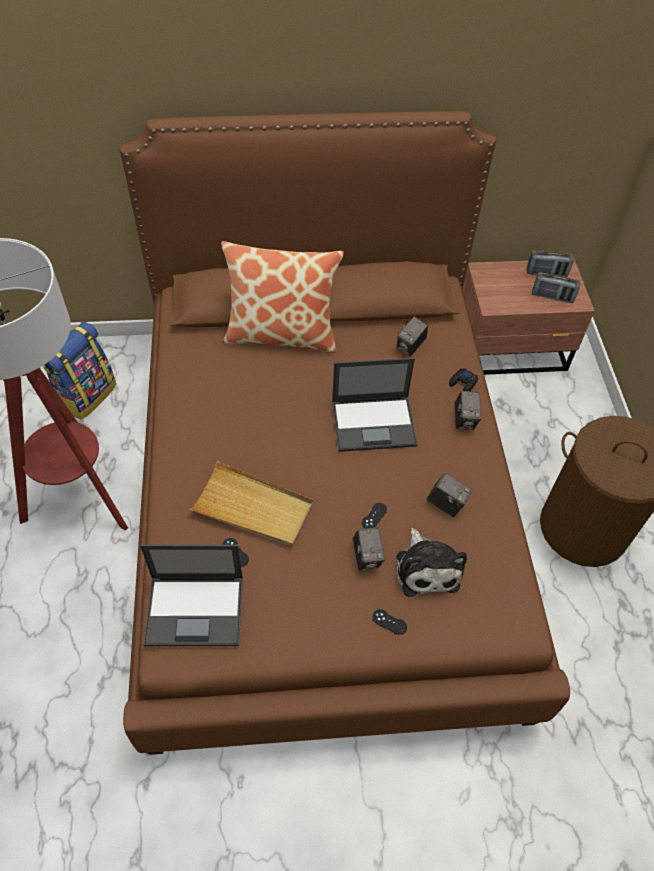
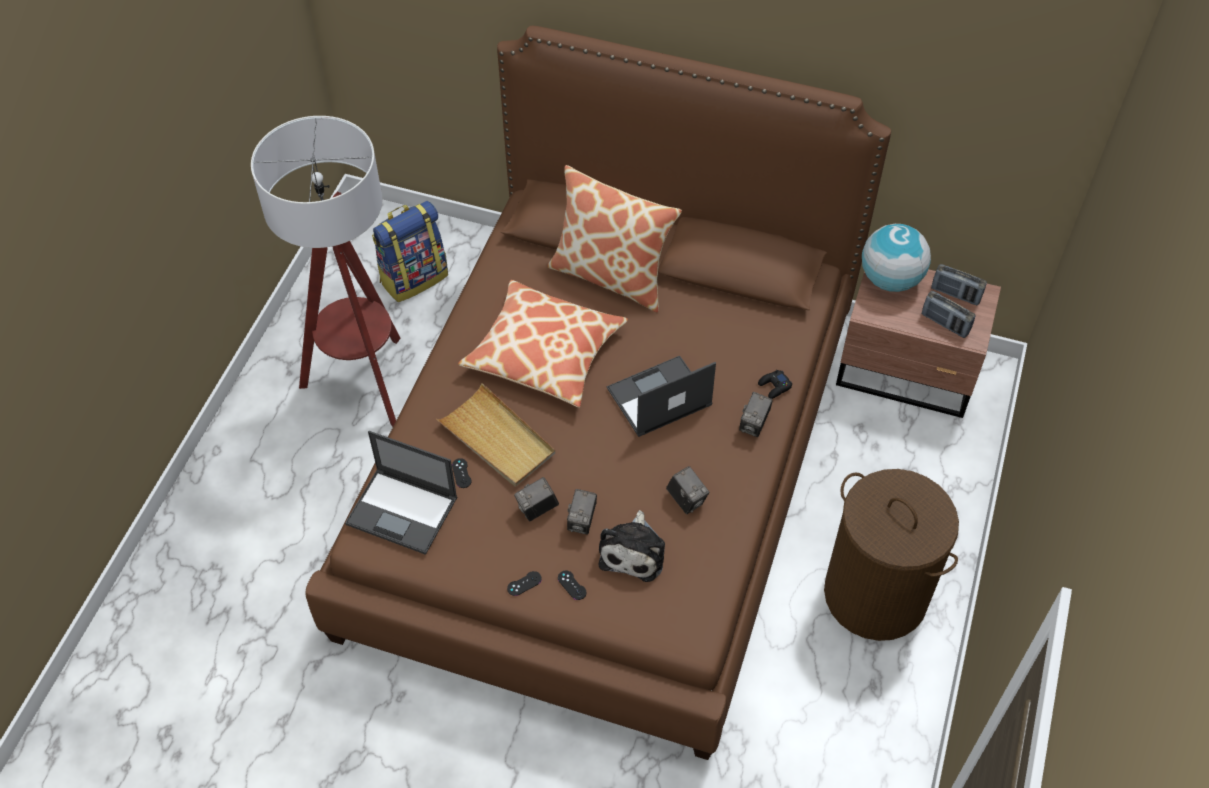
camera: 25 degrees right, 0 degrees up
laptop [332,358,418,452] -> laptop turned 135 degrees clockwise [606,356,716,437]
black game controller [362,503,387,528] -> black game controller moved to [507,571,542,596]
camera [397,317,428,357] -> camera moved to [514,477,559,521]
none -> pillow [458,280,628,407]
none -> globe [862,224,931,292]

